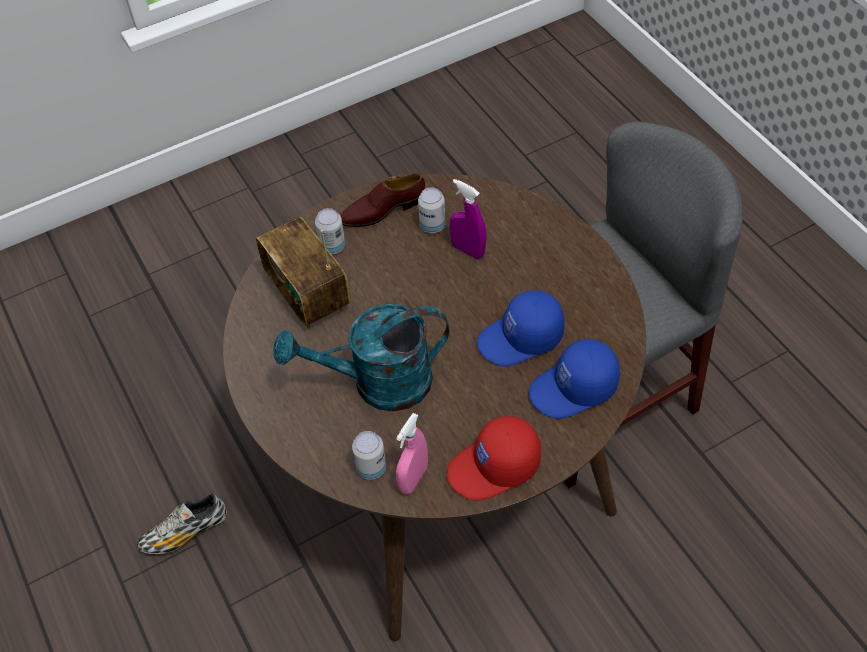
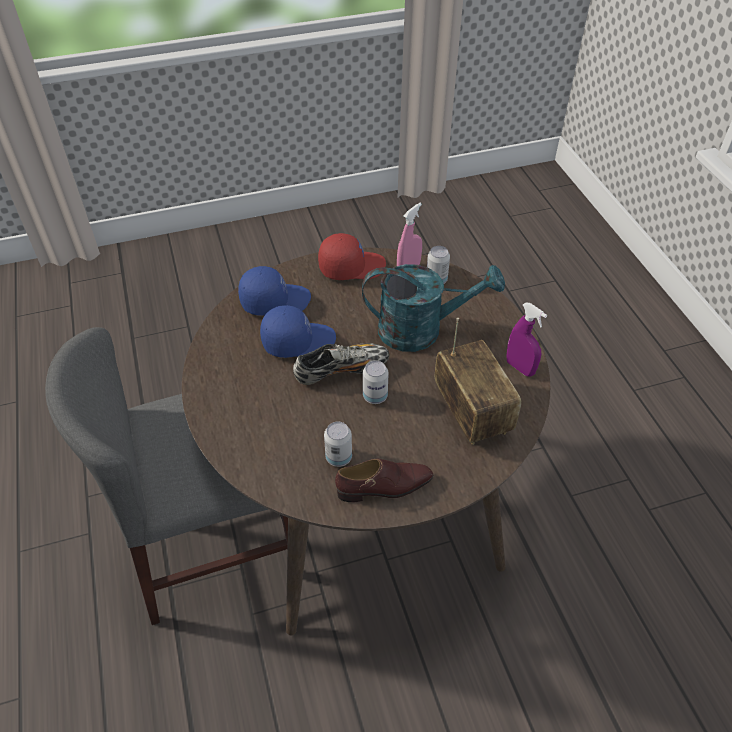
camera: 170 degrees left, 5 degrees down
shoe [137,493,227,554] -> shoe moved to [293,343,389,385]
can [315,208,345,254] -> can moved to [363,361,389,404]
purple spray bottle [450,179,486,259] -> purple spray bottle moved to [506,302,547,376]

